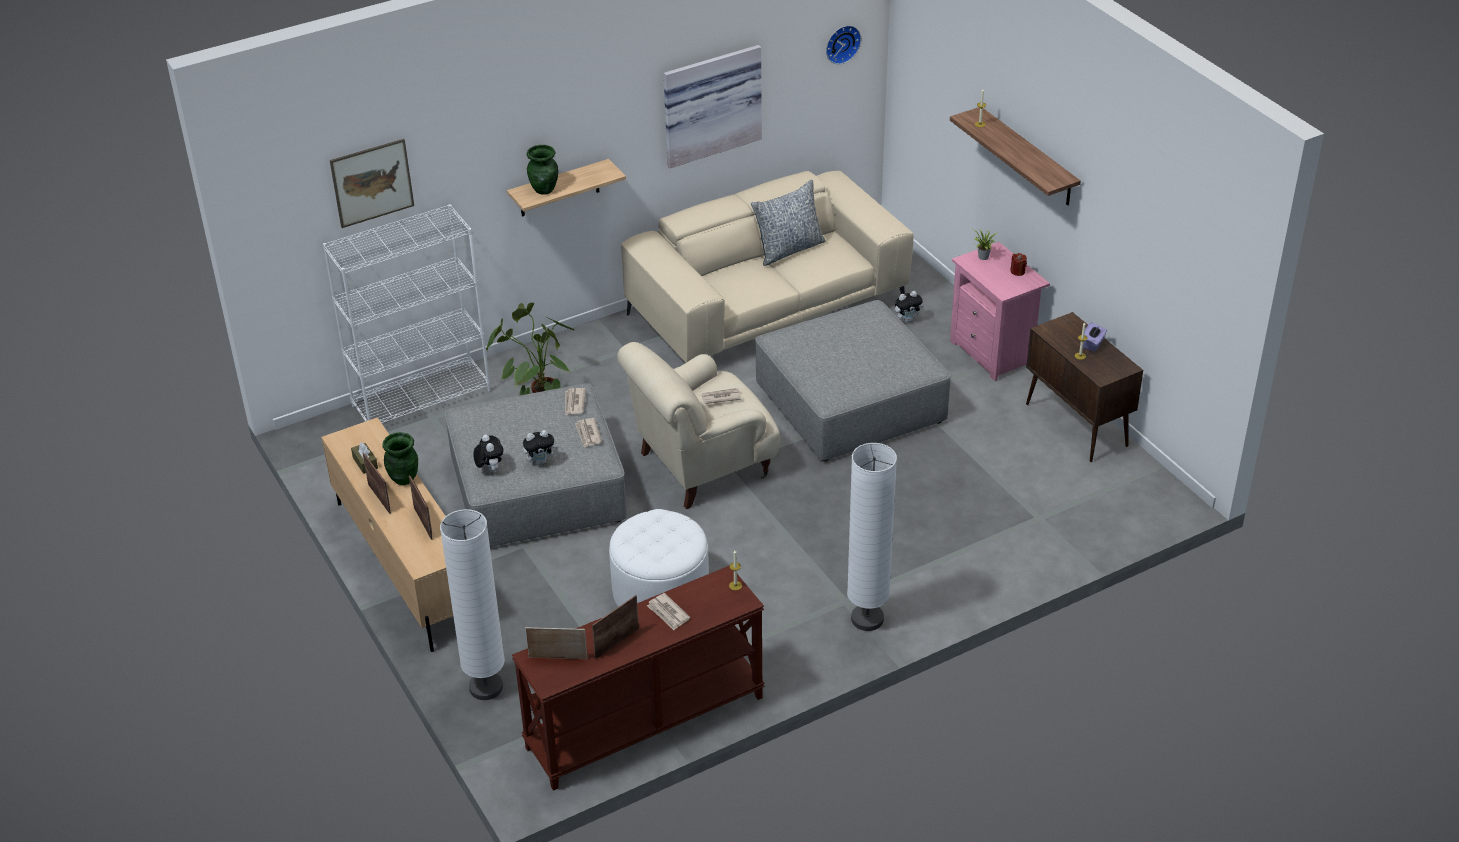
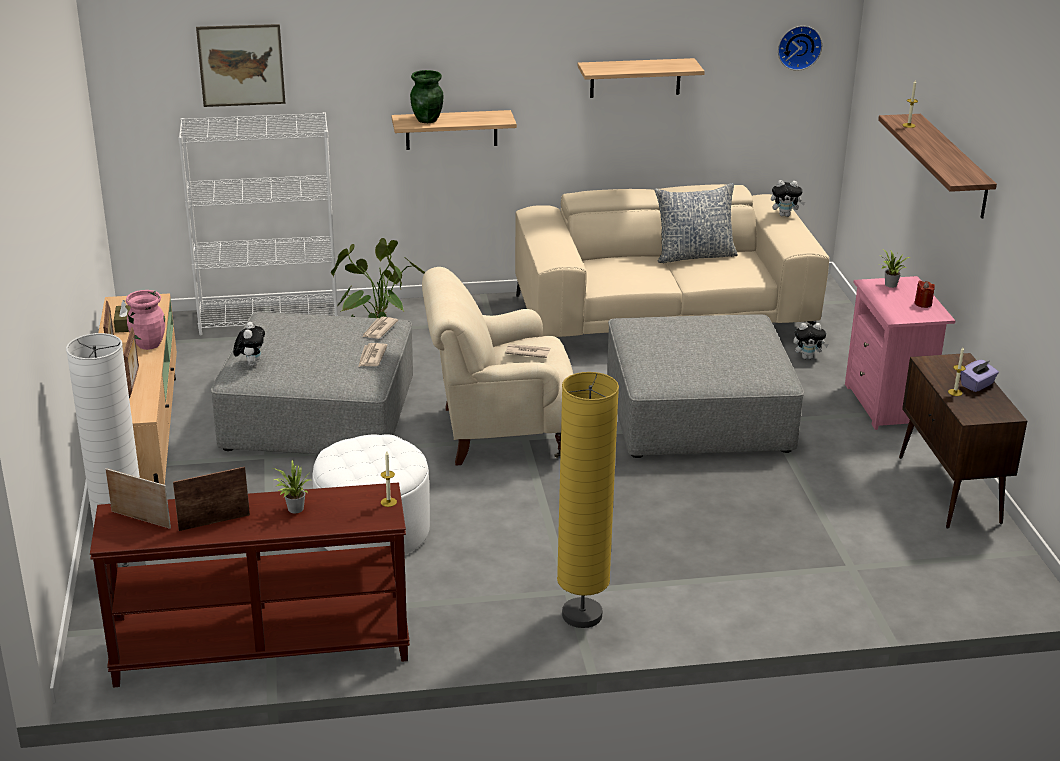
camera: 20 degrees right, 10 degrees down
green vase [382,432,418,485] -> pink vase [126,290,165,350]
plush toy [523,430,559,465] -> plush toy moved to [771,180,805,217]
newspaper [647,593,690,630] -> potted plant [273,460,310,513]
picture [664,45,762,168] -> shelf [577,58,705,98]
white floor lamp [847,443,897,631] -> yellow floor lamp [557,372,619,628]

